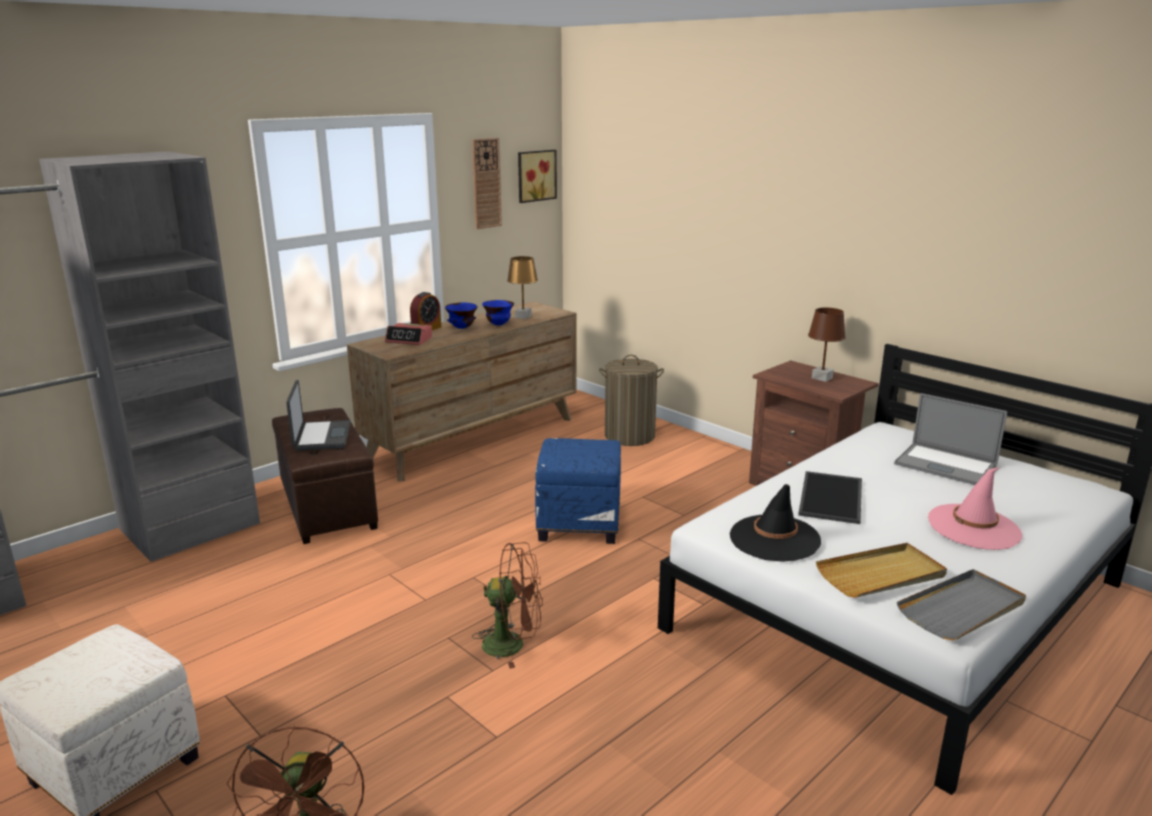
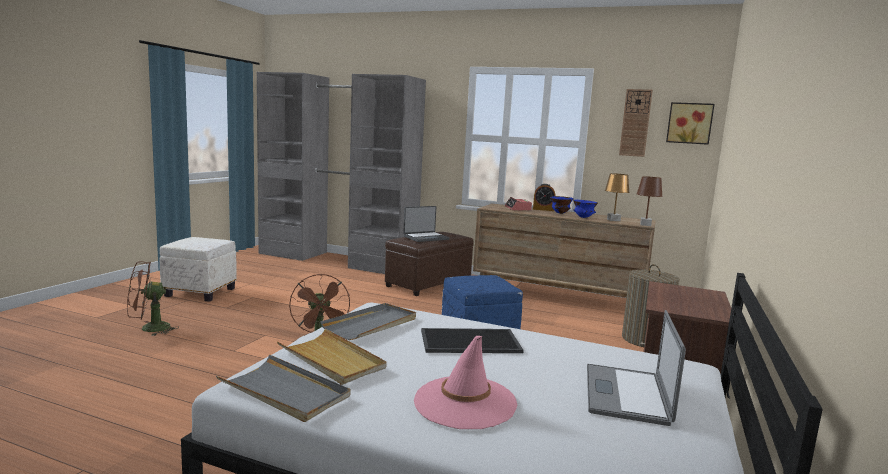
camera: 65 degrees right, 10 degrees down
black hat [730,484,821,562] -> grey tray [320,303,416,340]
brown table lamp [808,308,846,382] -> brown table lamp moved to [637,176,662,226]

